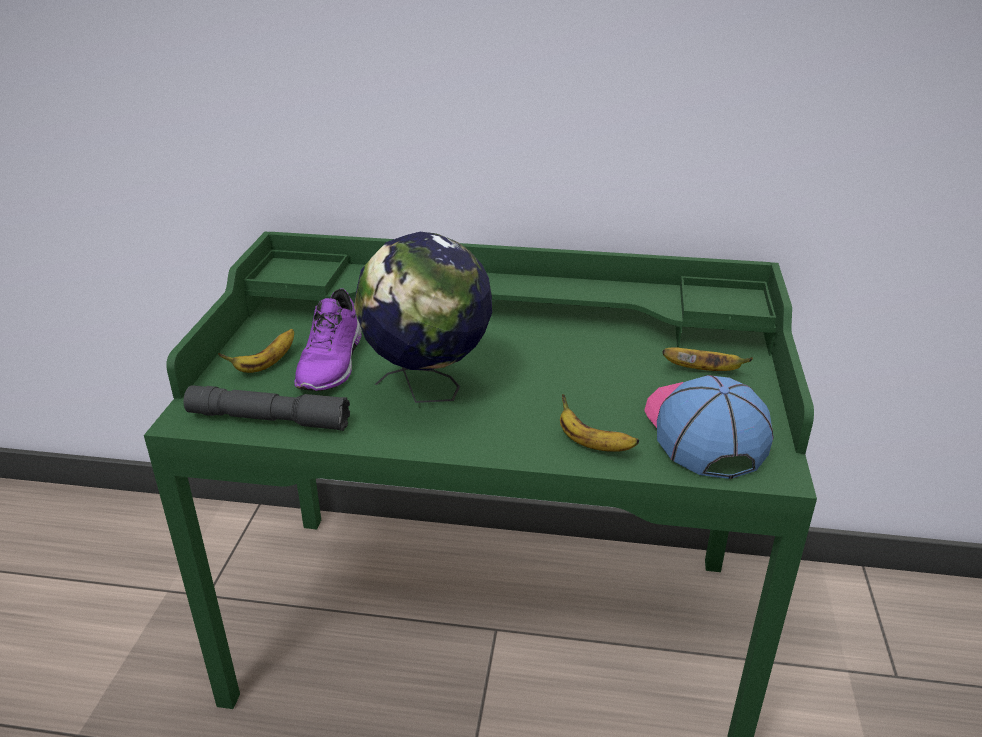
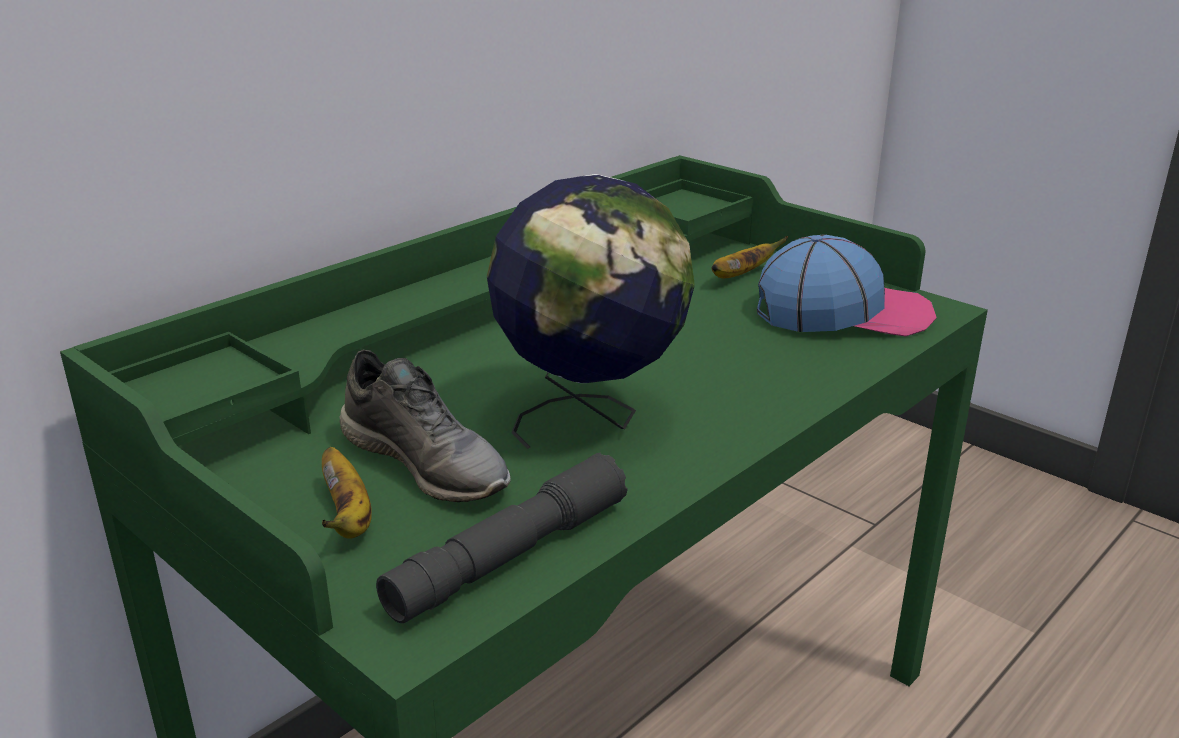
camera: 55 degrees left, 5 degrees down
purple shoe [294,289,362,391] -> grey shoe [339,350,511,502]
banana [560,394,639,452] -> none
cap [644,375,774,479] -> cap turned 150 degrees clockwise [757,234,937,337]

